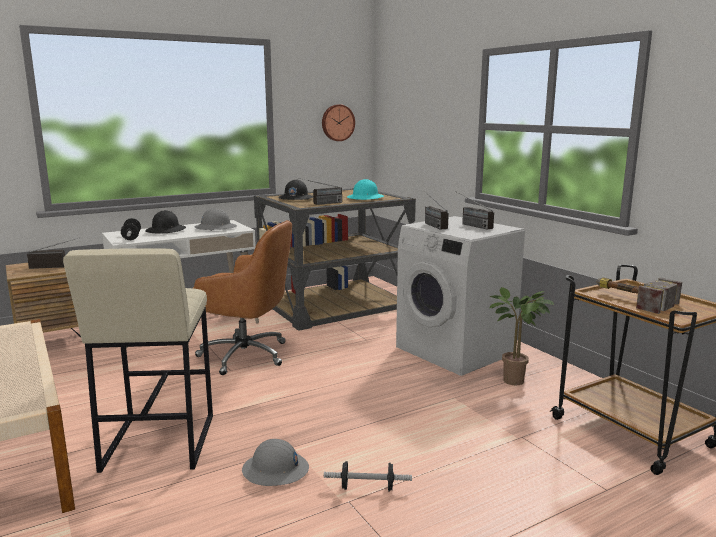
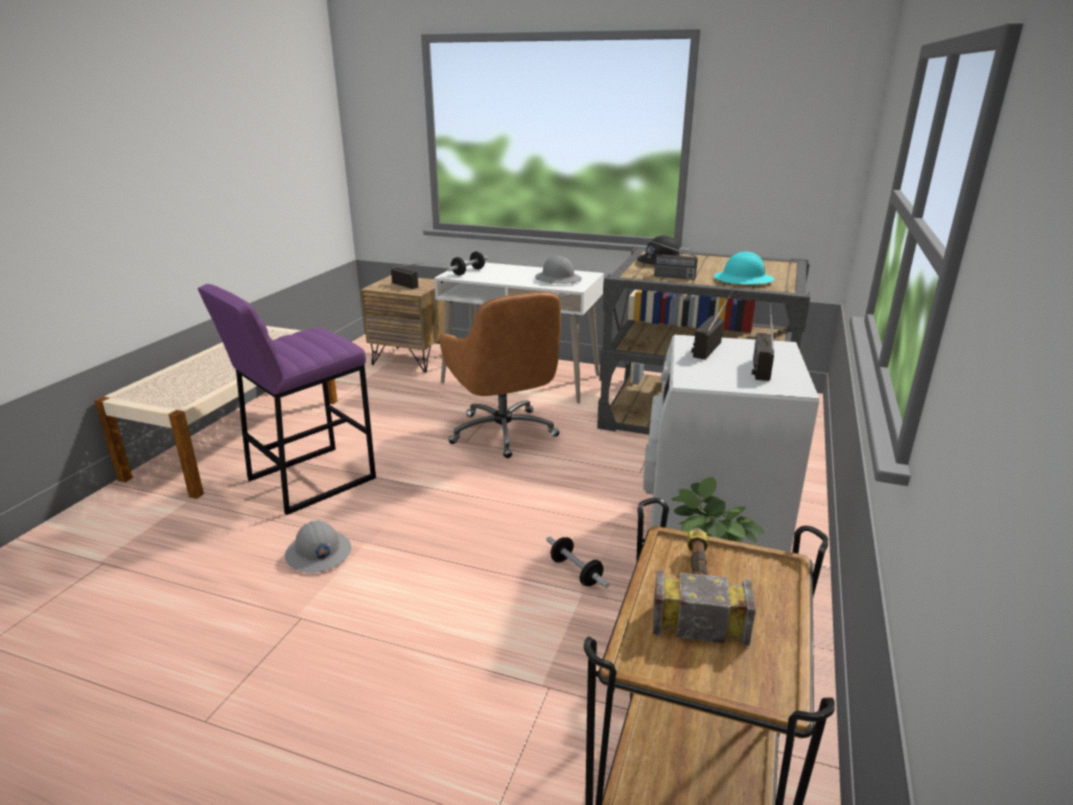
camera: 50 degrees right, 10 degrees up
beige stool [63,248,213,473] -> purple stool [198,284,376,515]
black hard hat [145,210,186,234] -> none
wall clock [322,105,355,141] -> none
dumbbell [324,461,412,492] -> dumbbell moved to [546,536,610,588]

